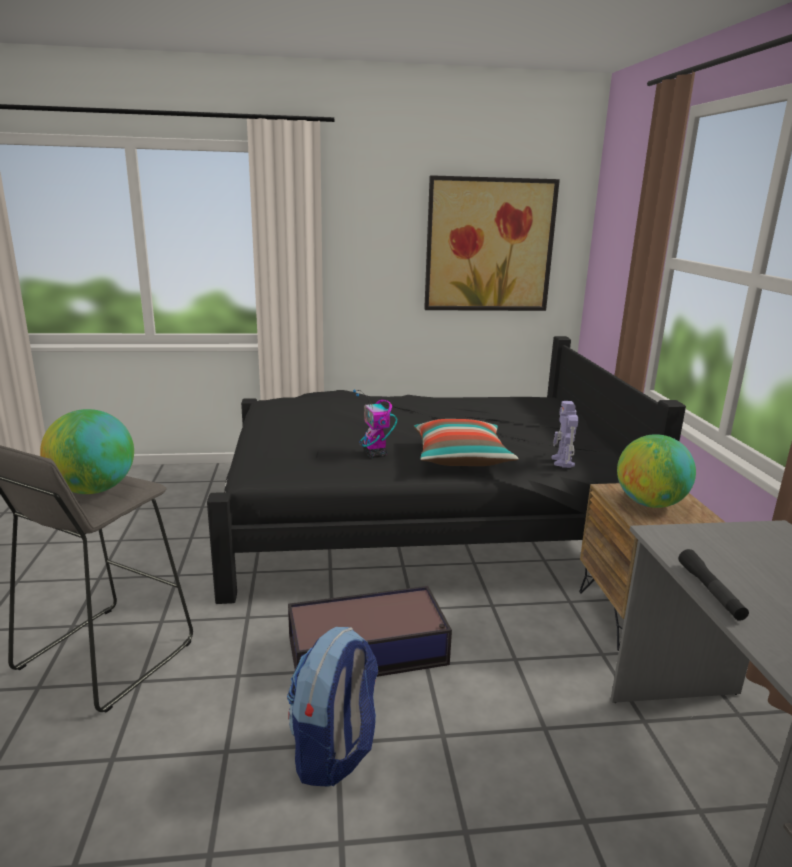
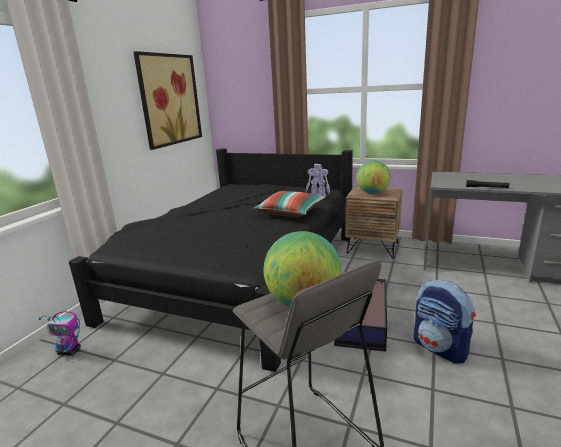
camera: 60 degrees left, 0 degrees up
toy robot [353,390,397,457] -> toy robot moved to [38,311,81,356]

